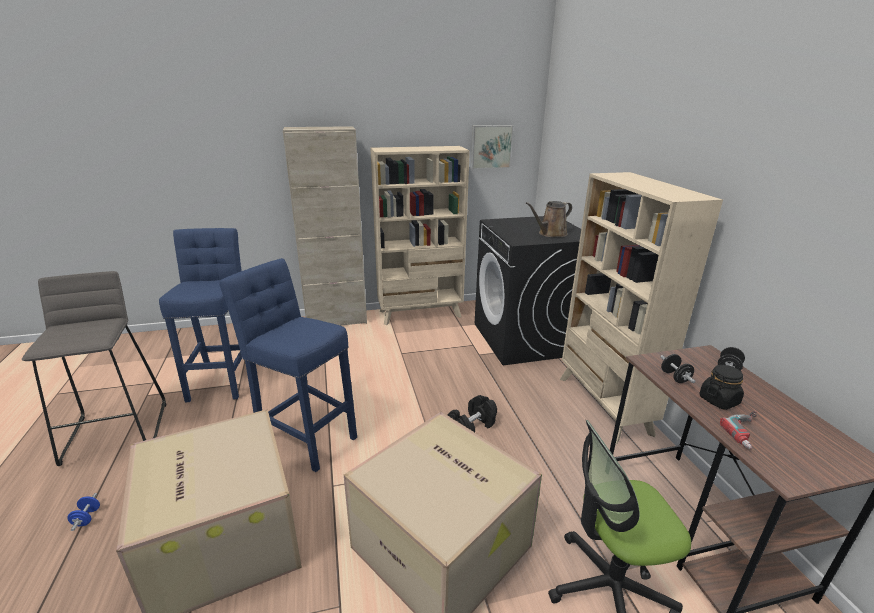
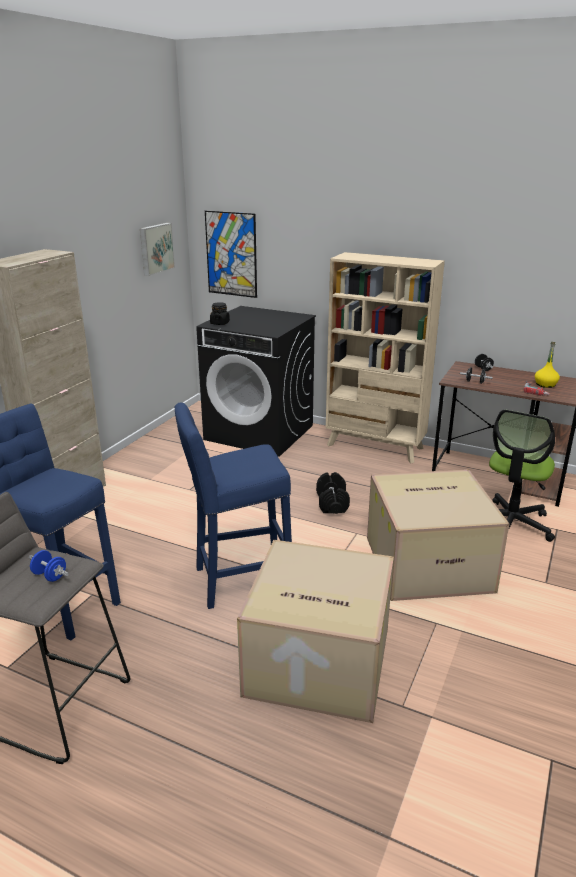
camera: 50 degrees left, 0 degrees up
blue dumbbell [67,493,100,531] -> blue dumbbell moved to [29,550,69,582]
beige bookcase [370,146,470,325] -> none
brown watering can [526,201,572,237] -> none
black jar [699,365,744,410] -> black jar moved to [210,302,230,325]
none -> picture [205,211,257,298]
none -> yellow bottle [535,342,560,388]

